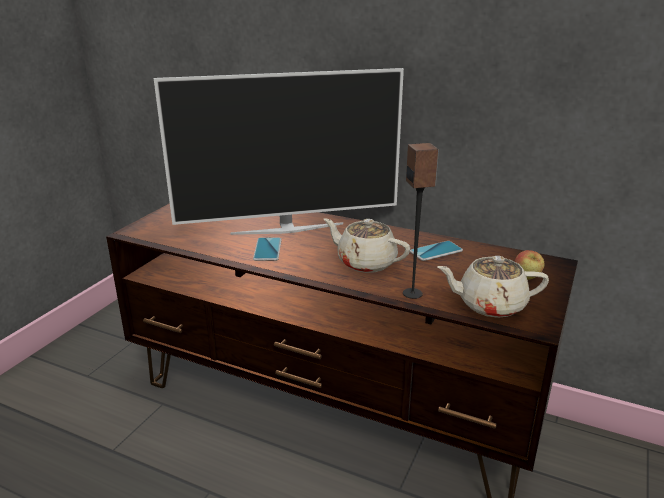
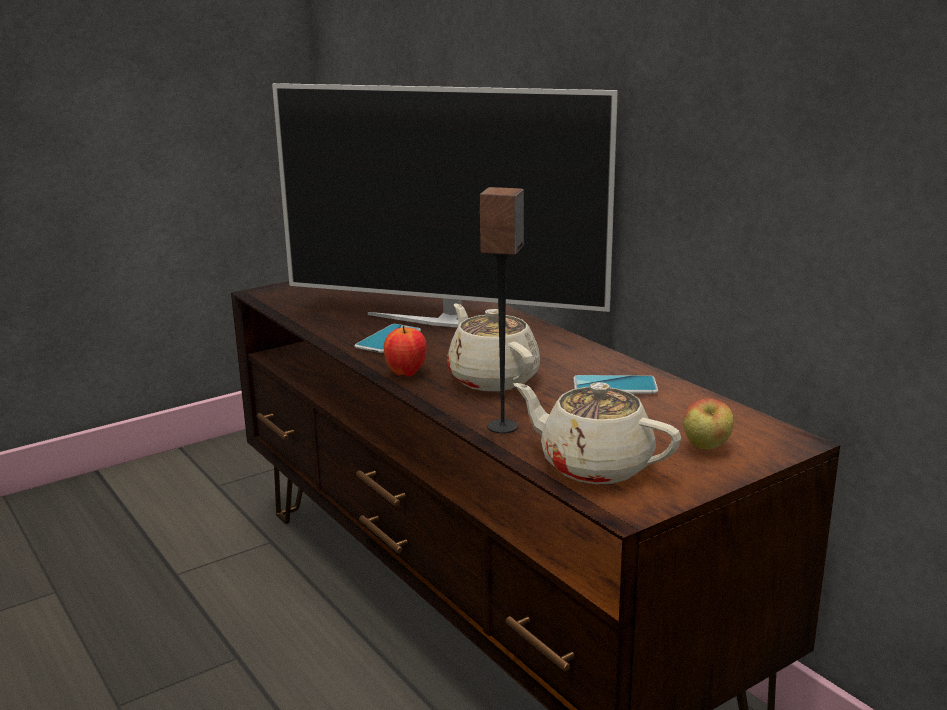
camera: 30 degrees right, 5 degrees down
none -> apple [384,325,427,376]

